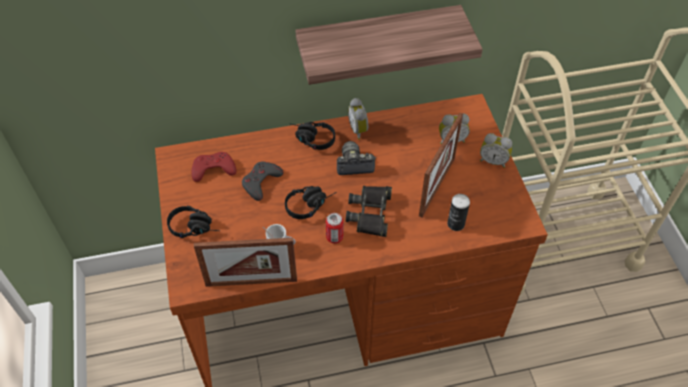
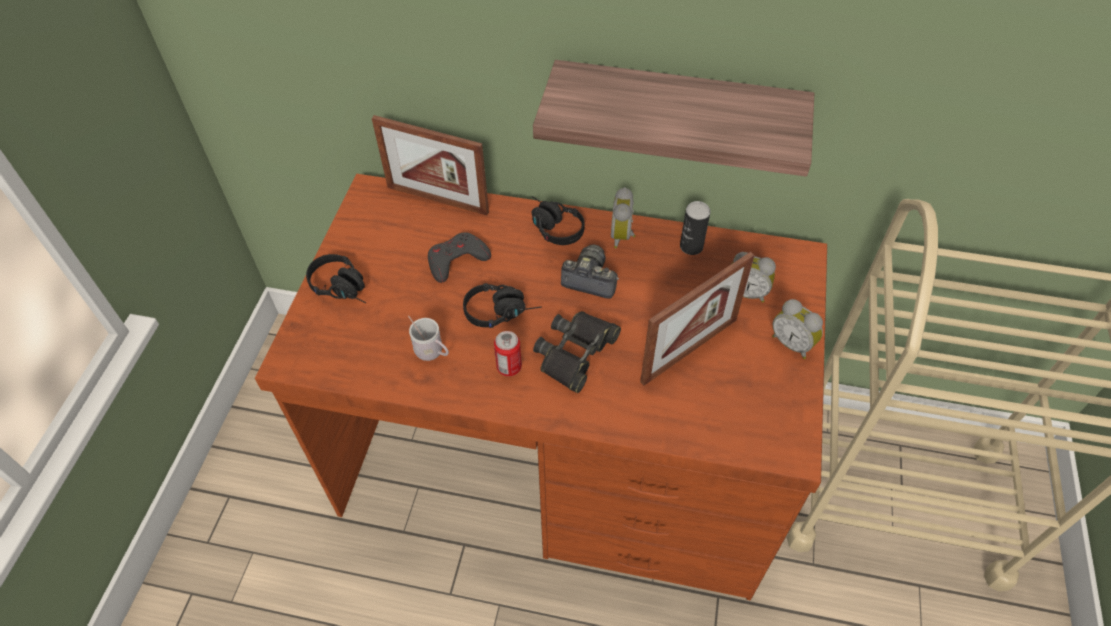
camera: 25 degrees right, 0 degrees up
red game controller [191,152,236,182] -> none
picture frame [194,238,297,287] -> picture frame moved to [372,115,489,216]
can [447,194,470,231] -> can moved to [680,201,711,255]

